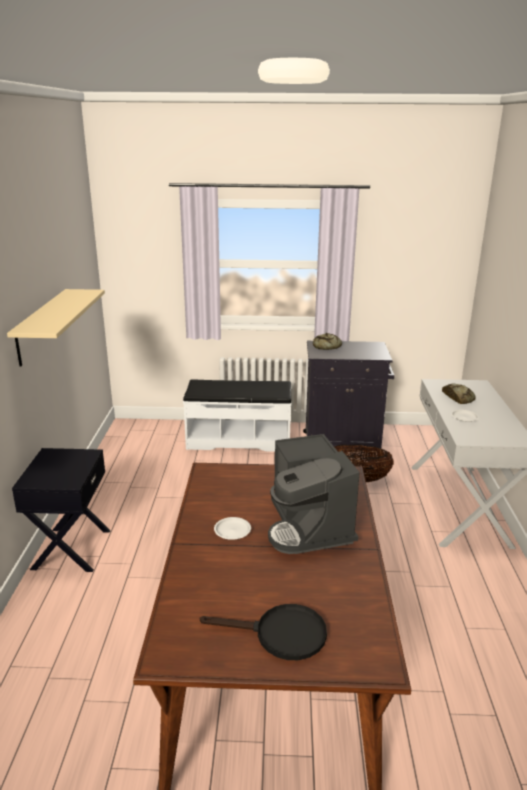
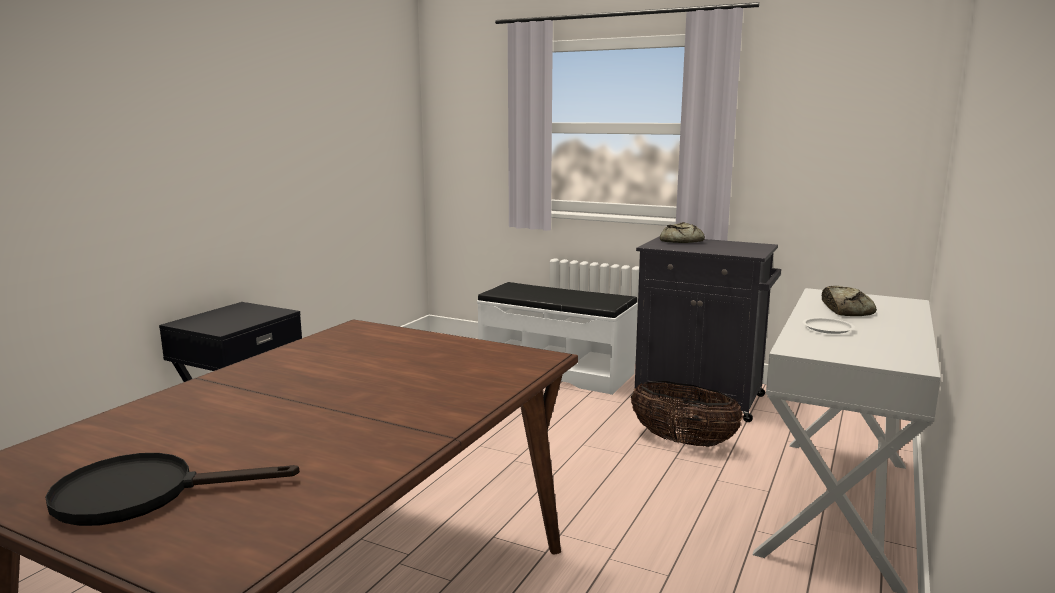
camera: 25 degrees right, 10 degrees down
beige shelf [7,289,105,367] -> none
black frying pan [200,604,327,660] -> black frying pan turned 135 degrees clockwise [45,453,299,526]
white plate [214,517,251,540] -> none
coffee machine [268,434,359,554] -> none

